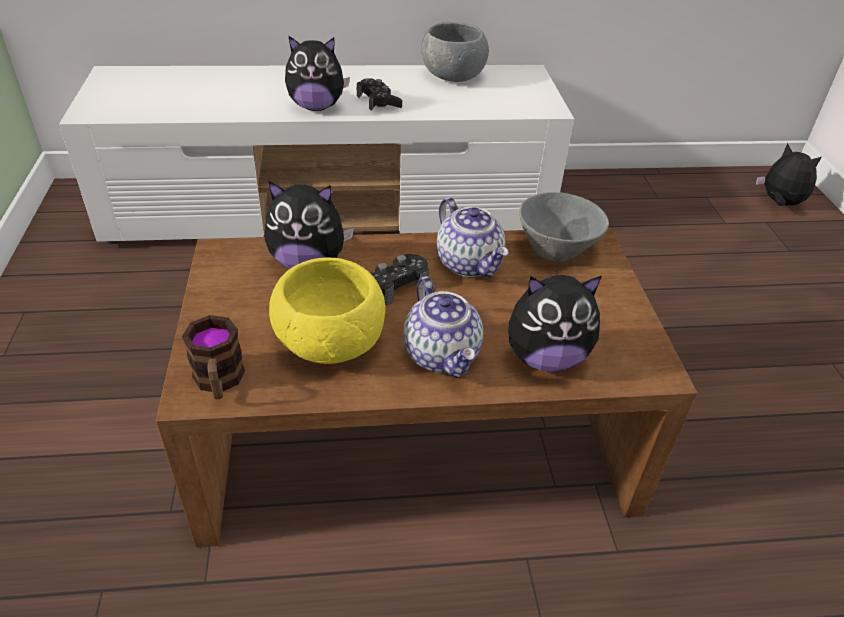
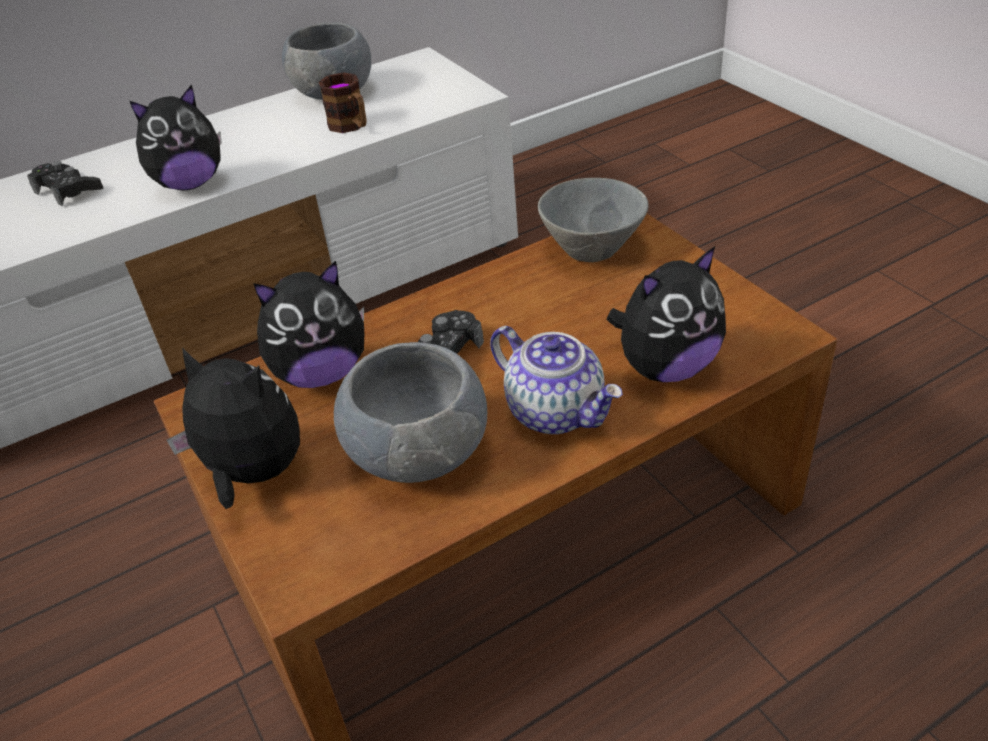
camera: 20 degrees left, 0 degrees up
mug [182,315,245,399] -> mug moved to [319,73,367,133]
yellow bowl [269,258,385,364] -> grey bowl [334,342,487,483]
black game controller [357,78,402,111] -> black game controller moved to [27,161,103,206]
teapot [437,197,509,277] -> none
plush toy [756,143,821,206] -> plush toy moved to [167,347,300,509]

